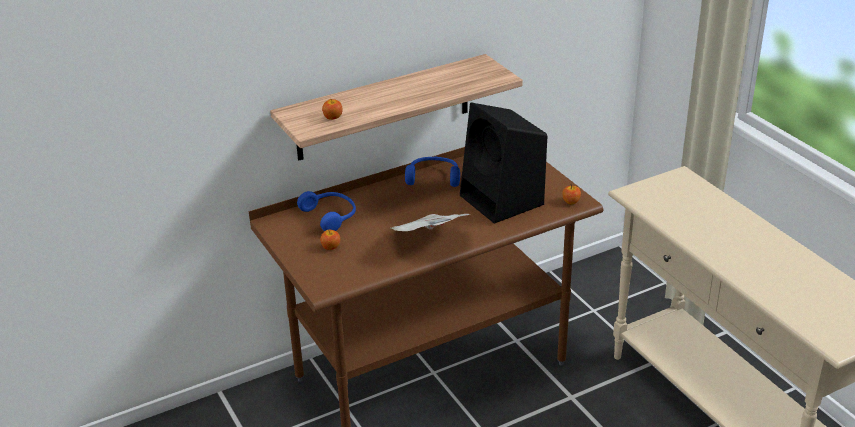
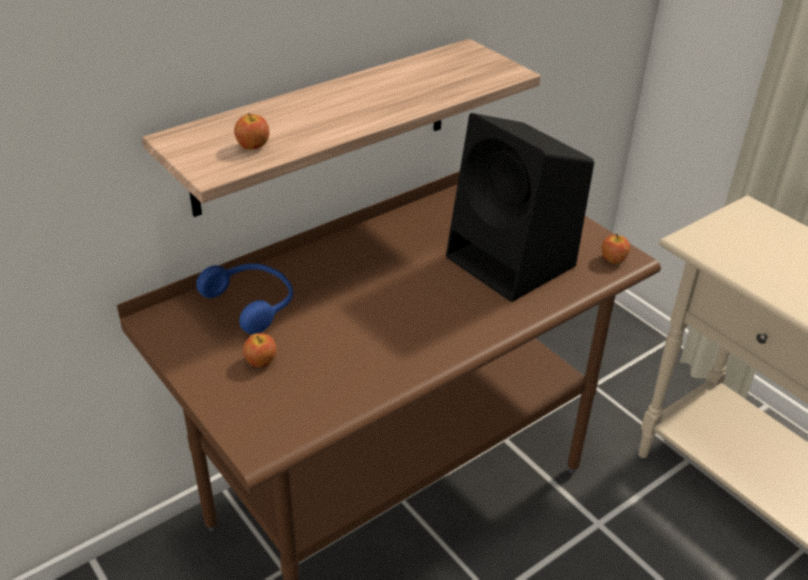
camera: 10 degrees left, 5 degrees up
newspaper [390,214,470,231] -> none
blue headphones [405,157,460,187] -> none

